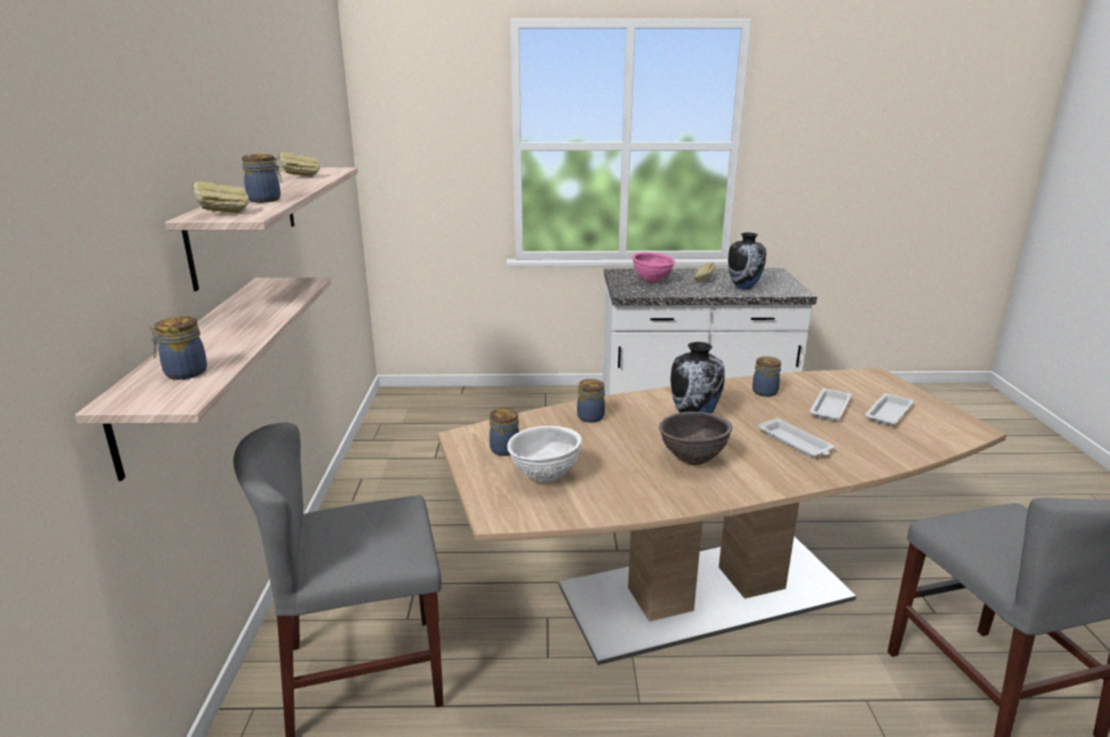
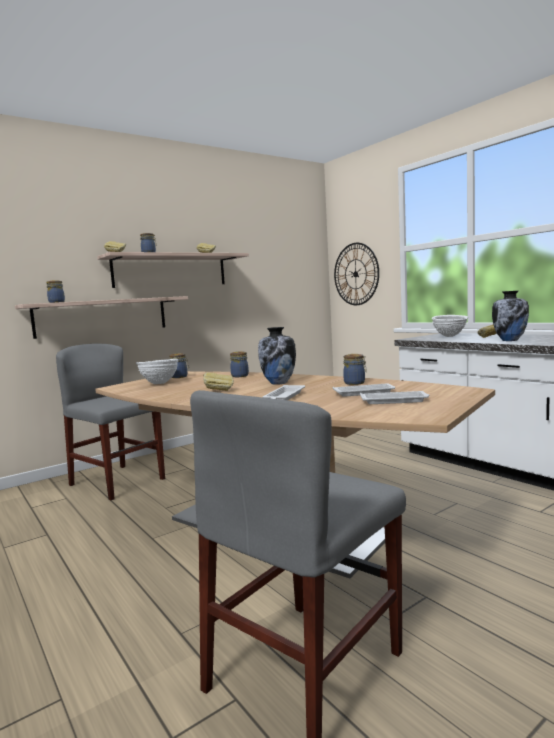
camera: 55 degrees right, 15 degrees down
pink bowl [632,252,675,283] -> white bowl [432,315,468,337]
brown bowl [659,412,732,465] -> bread [203,372,234,391]
none -> wall clock [334,243,379,305]

